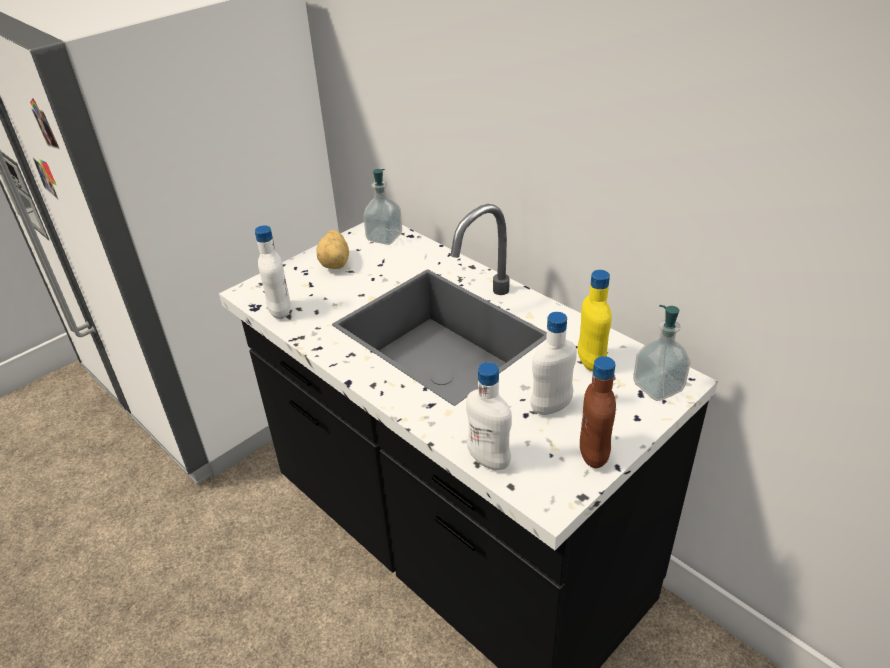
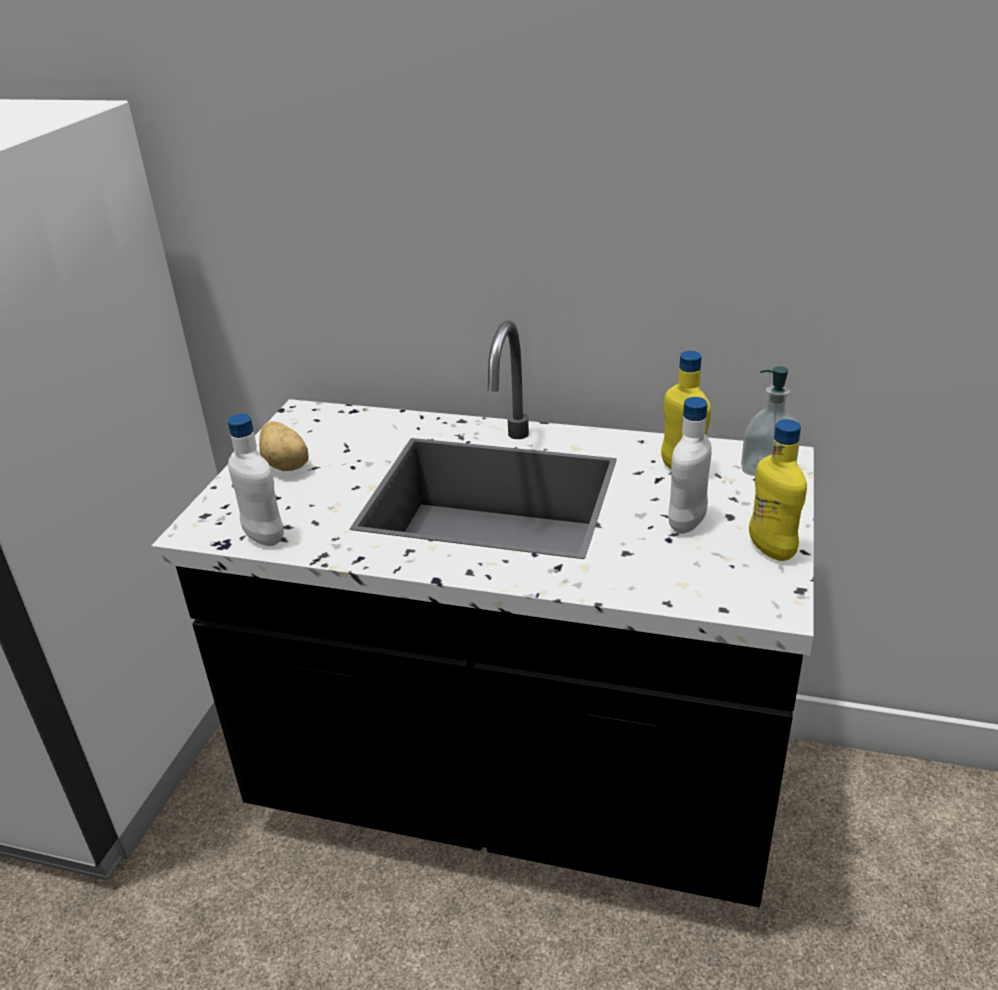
camera: 30 degrees left, 5 degrees down
soap dispenser [363,169,402,245] -> none
white bottle [466,362,512,471] -> none
brown bottle [580,356,616,468] -> yellow bottle [749,419,807,561]

